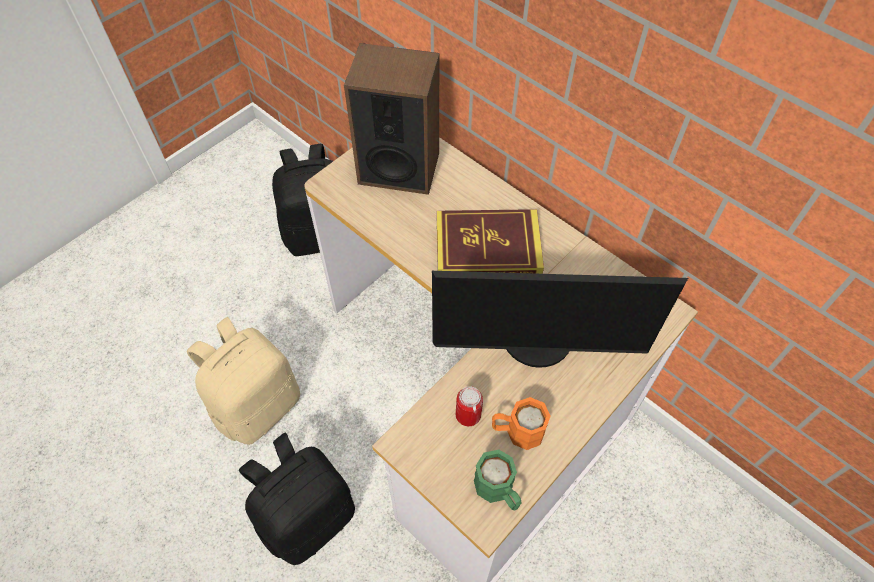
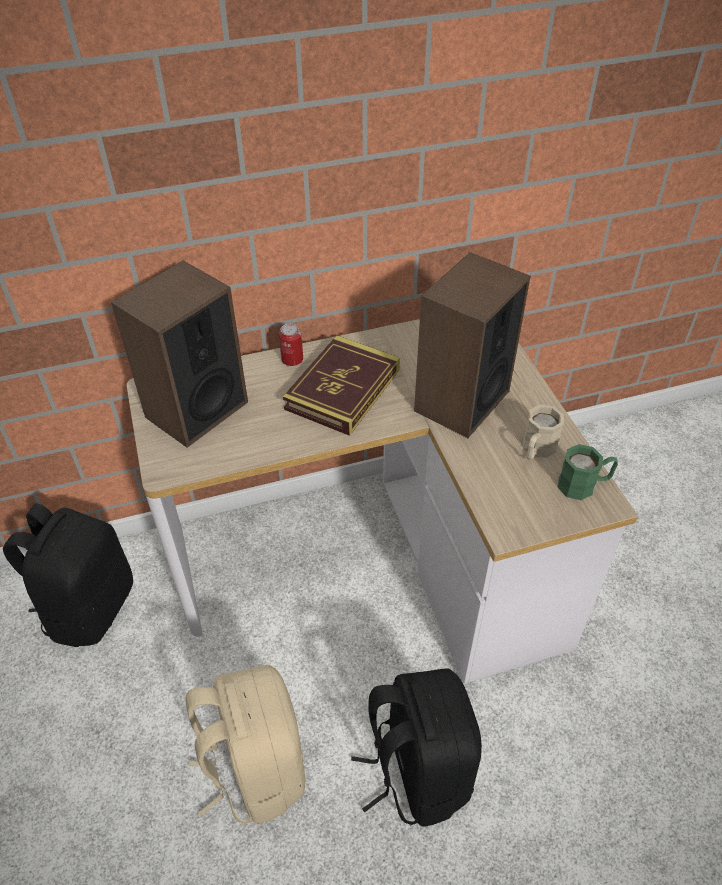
camera: 60 degrees left, 10 degrees down
monitor [432,271,688,368] -> speaker [414,252,531,438]
can [456,386,483,426] -> can moved to [279,323,303,366]
orange mug [492,397,551,450] -> beige mug [523,405,564,460]

